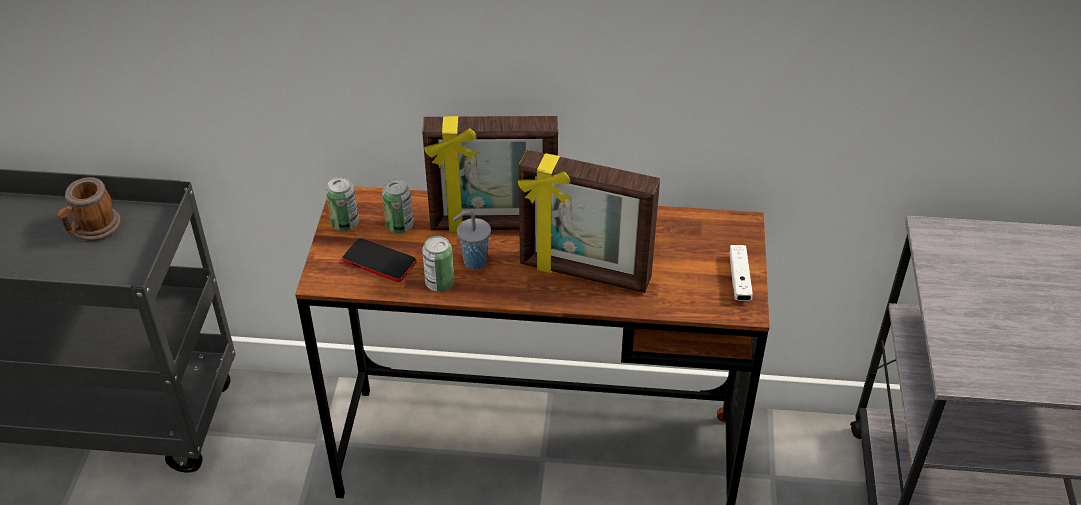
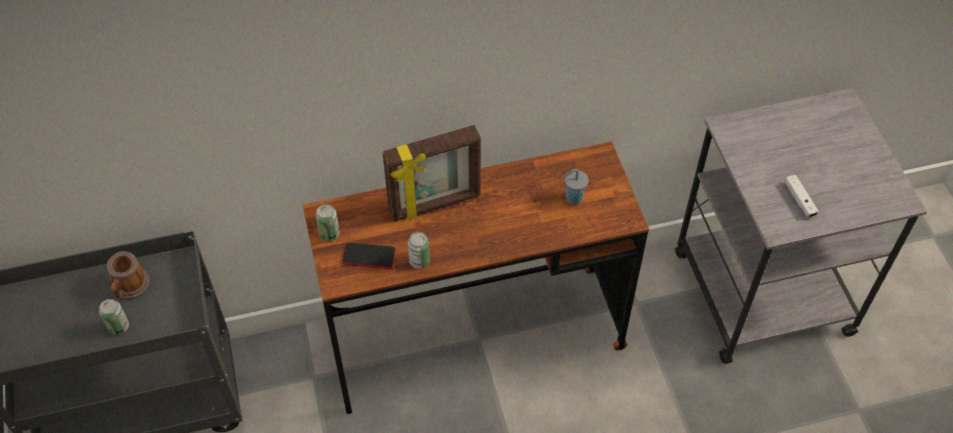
camera: 20 degrees left, 10 degrees up
can [382,179,414,233] -> can moved to [99,299,129,335]
grey cup [453,210,491,270] -> grey cup moved to [563,169,589,205]
picture frame [518,150,660,293] -> none
white game controller [729,245,753,301] -> white game controller moved to [784,175,819,217]

